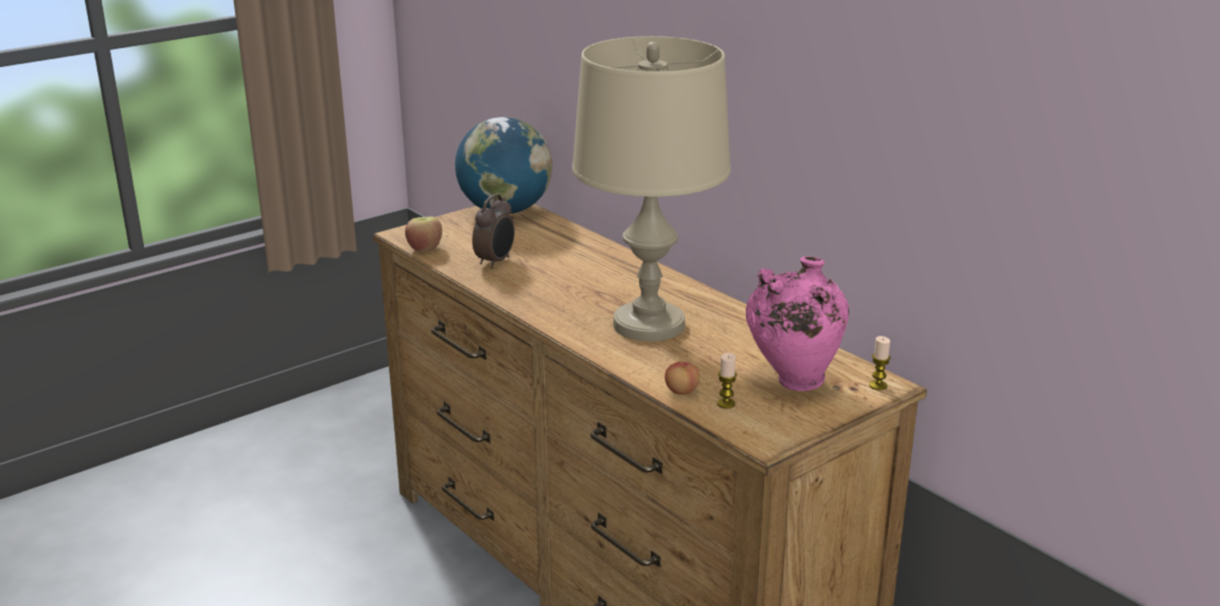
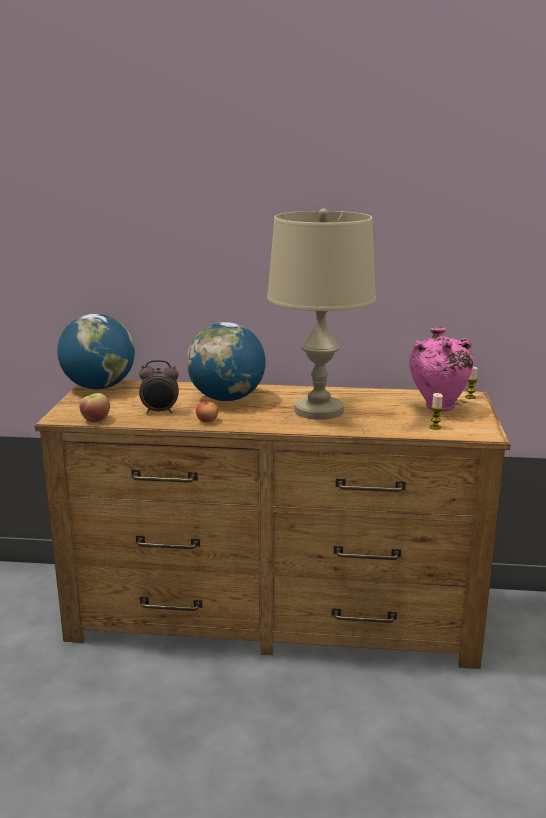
camera: 45 degrees left, 5 degrees down
alarm clock [472,194,515,268] -> alarm clock turned 105 degrees clockwise [139,360,179,413]
apple [665,360,700,395] -> apple moved to [196,400,218,422]
none -> globe [187,322,266,401]

